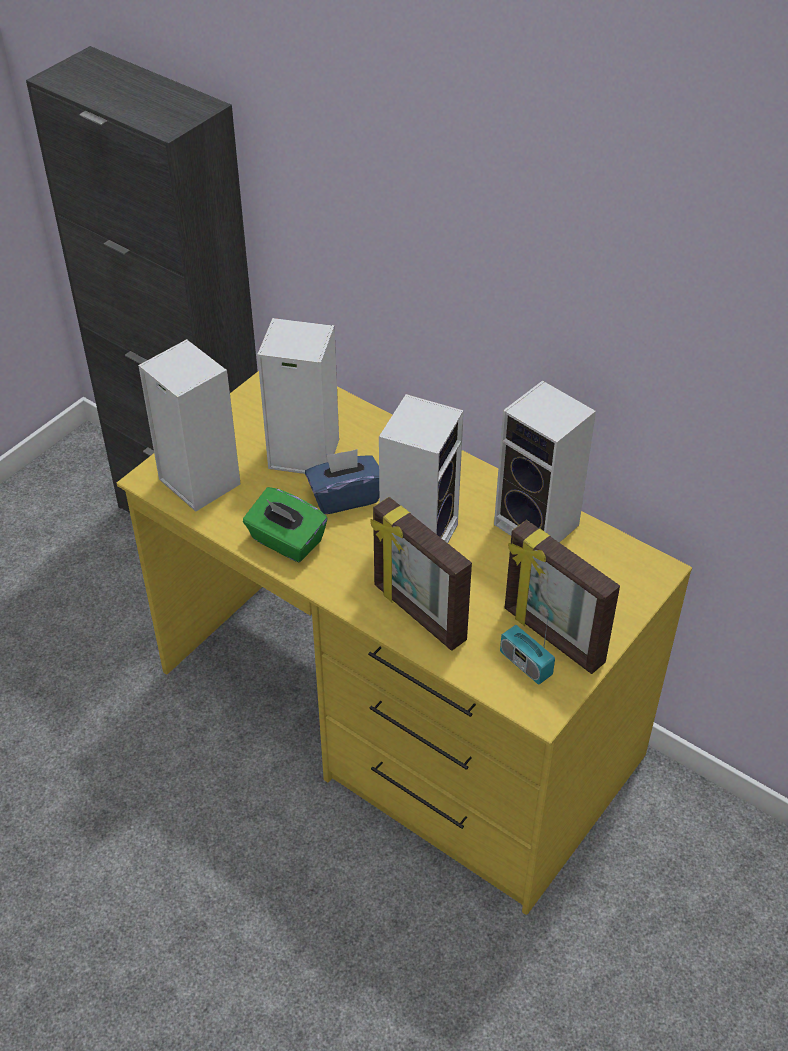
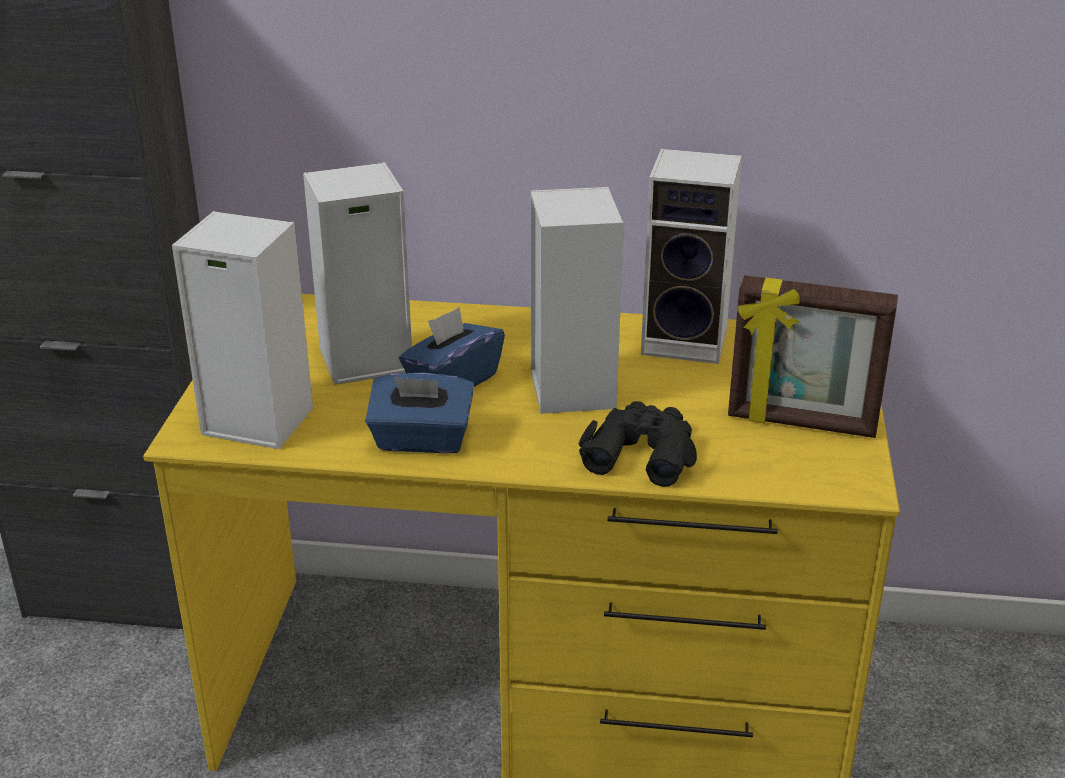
camera: 30 degrees left, 15 degrees down
green tissue box [243,487,328,562] -> blue tissue box [365,373,474,453]
picture frame [370,497,472,651] -> black binoculars [579,401,697,487]
radio [500,611,555,685] -> none

